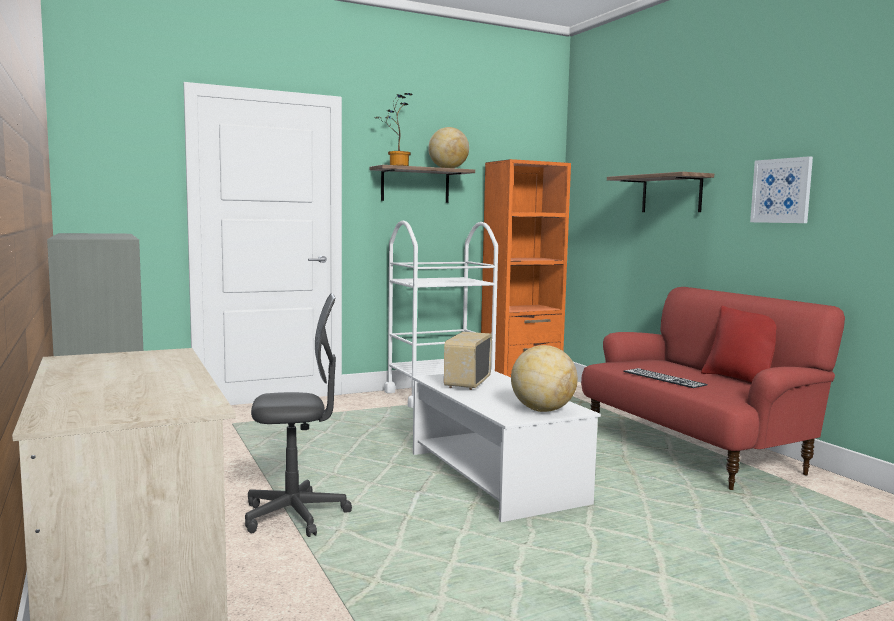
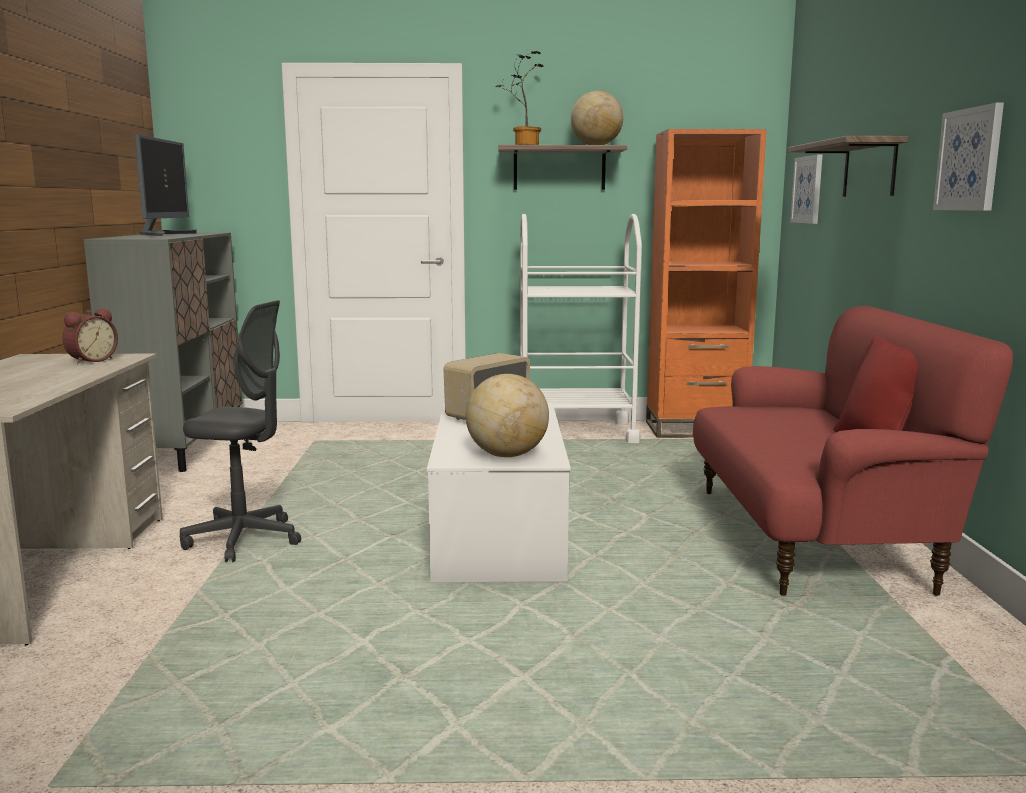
camera: 25 degrees right, 5 degrees up
keyboard [623,368,708,388] -> none
none -> alarm clock [62,308,118,364]
none -> monitor [135,135,197,236]
none -> picture [790,155,822,224]

